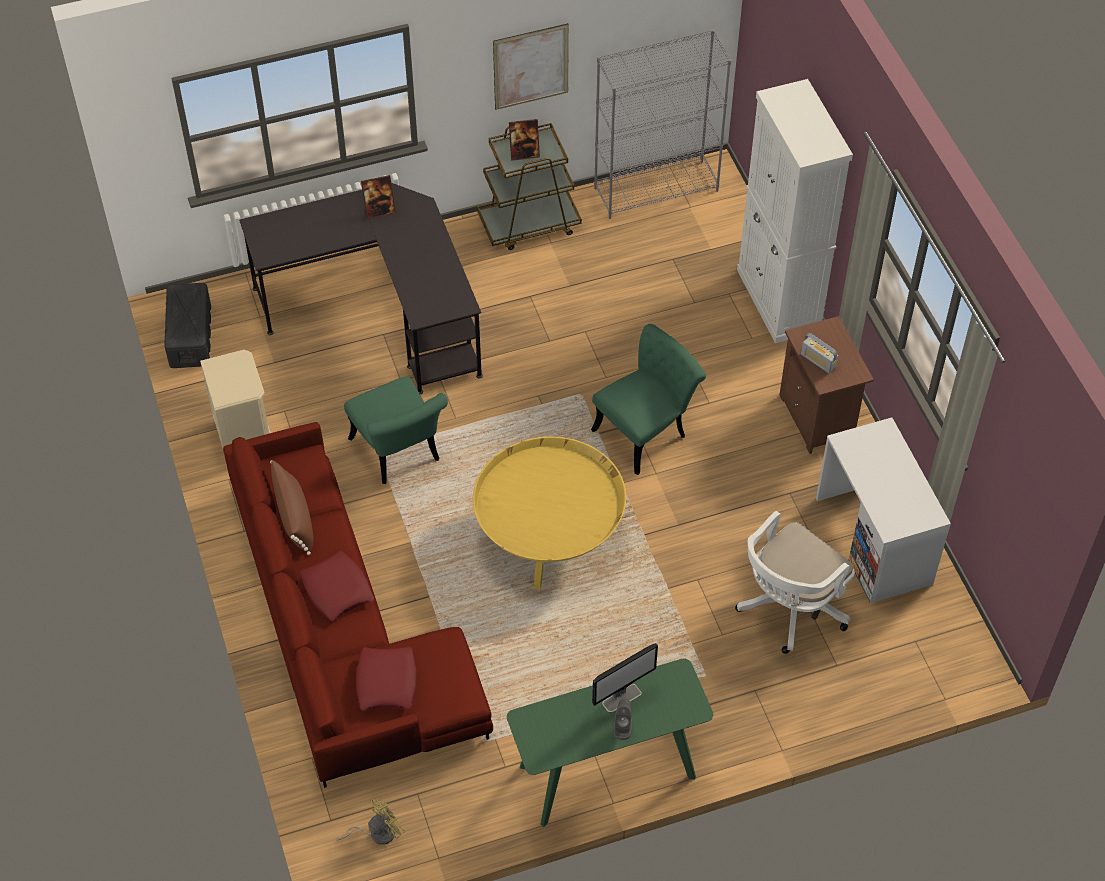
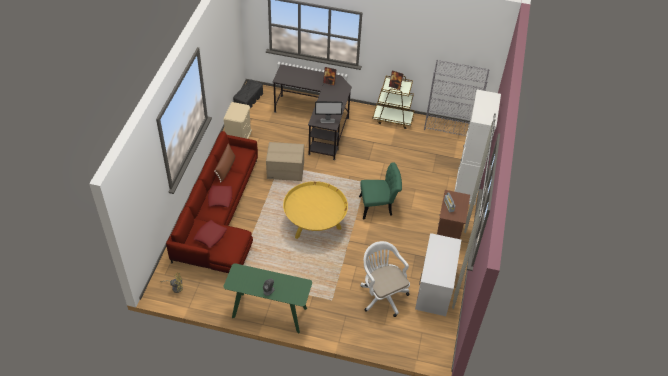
camera: 30 degrees right, 5 degrees down
green chair [344,376,448,484] -> cardboard box [266,142,304,181]
picture [493,23,569,110] -> none
monitor [592,643,658,712] -> monitor moved to [315,101,343,123]
white office chair [735,511,855,654] -> white office chair turned 75 degrees clockwise [360,241,410,317]

